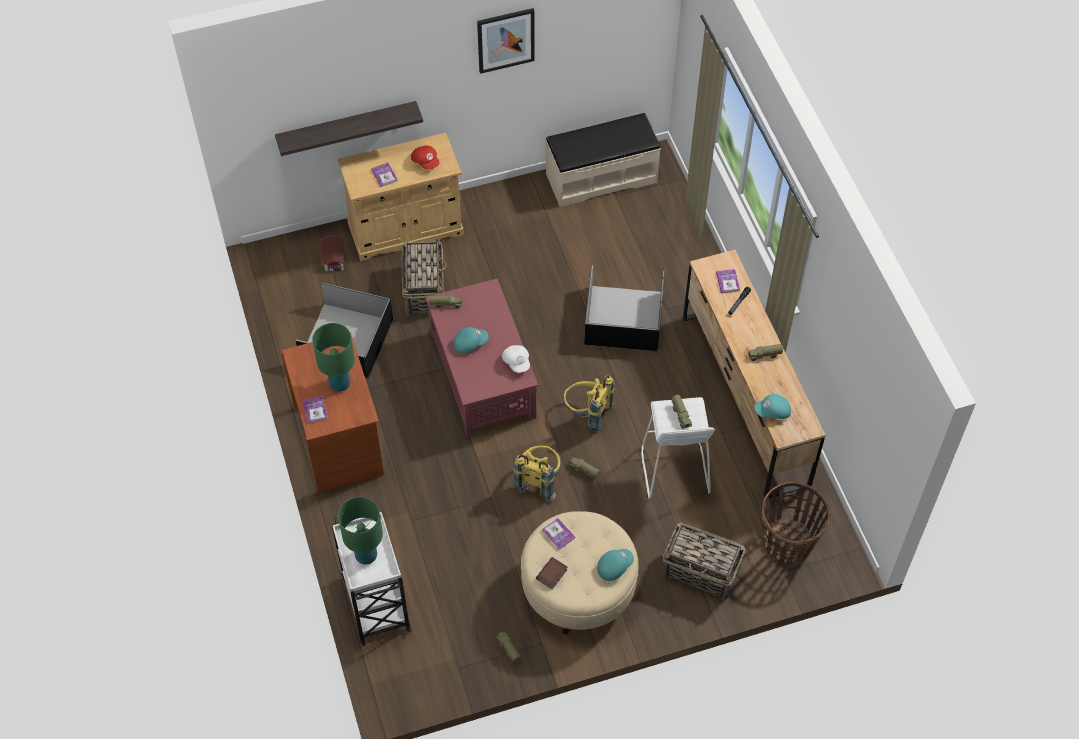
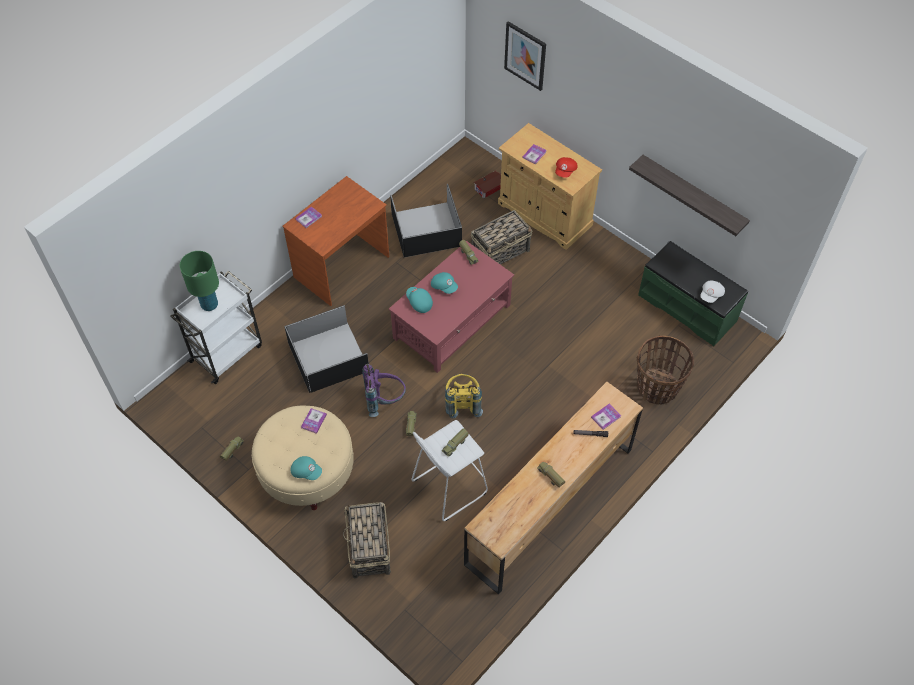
camera: 60 degrees right, 0 degrees up
shelf [275,101,423,156] -> shelf moved to [629,155,750,236]
green table lamp [312,323,355,392] -> none
picture [477,8,535,74] -> picture moved to [504,21,546,91]
white cap [502,345,530,373] -> white cap moved to [700,280,725,303]
yellow backpack [513,445,561,501] -> purple backpack [362,364,406,417]
book [536,557,568,589] -> none
beige bench [546,113,661,207] -> green bench [638,241,748,346]
black storage box [584,266,665,351] -> black storage box moved to [284,305,369,393]
turquoise cap [754,394,791,419] -> turquoise cap moved to [406,287,433,313]
basket [761,482,830,565] -> basket moved to [637,336,694,404]

